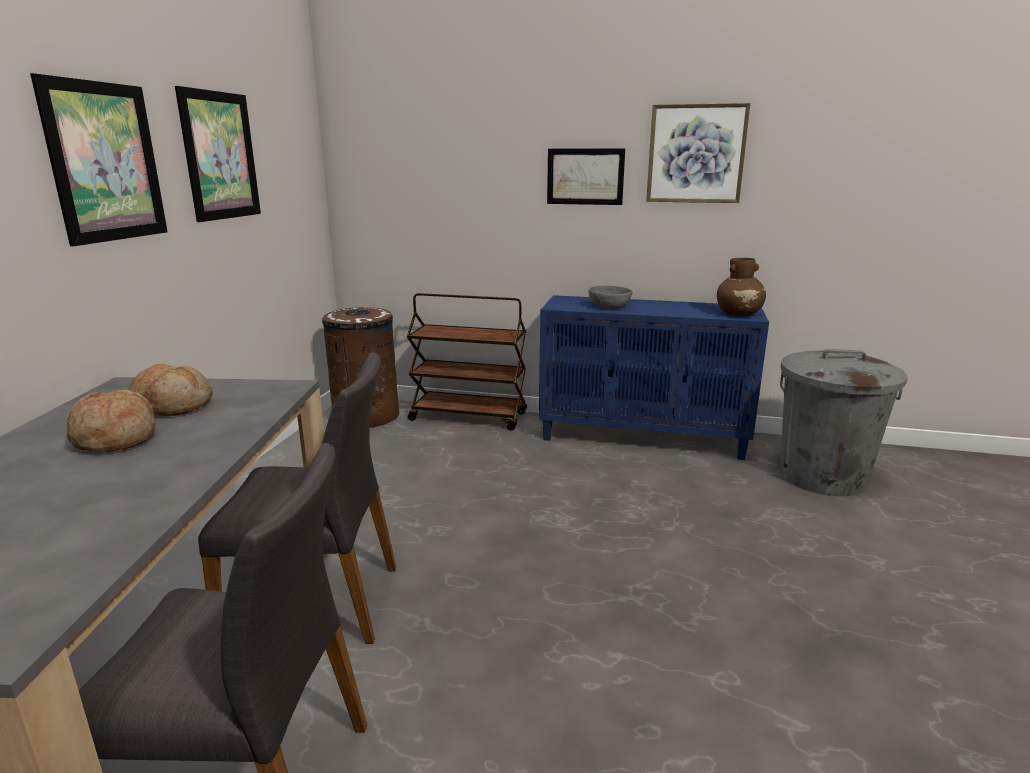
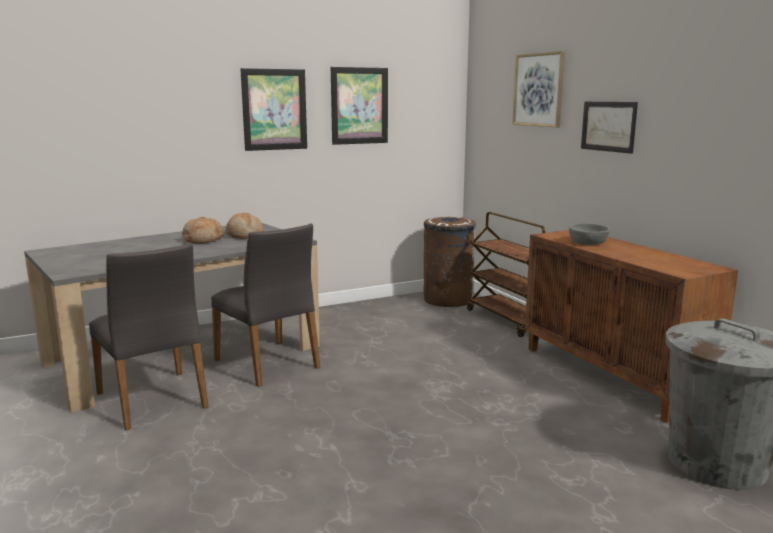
camera: 50 degrees right, 5 degrees down
blue cabinet [539,295,769,460] -> brown cabinet [525,230,738,423]
picture [646,103,750,203] -> picture moved to [512,51,565,127]
brown vase [717,258,766,316] -> none

